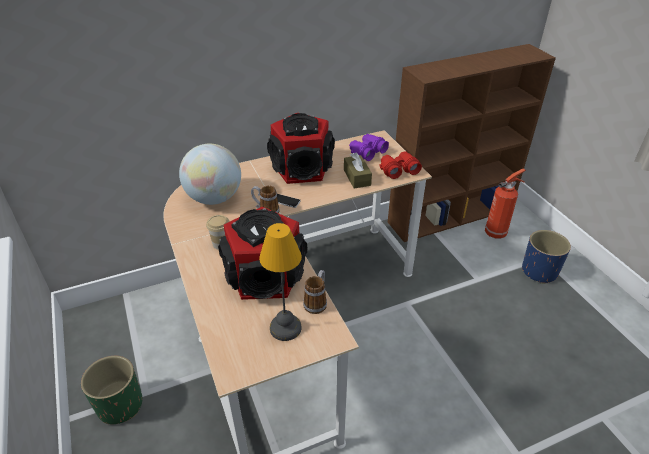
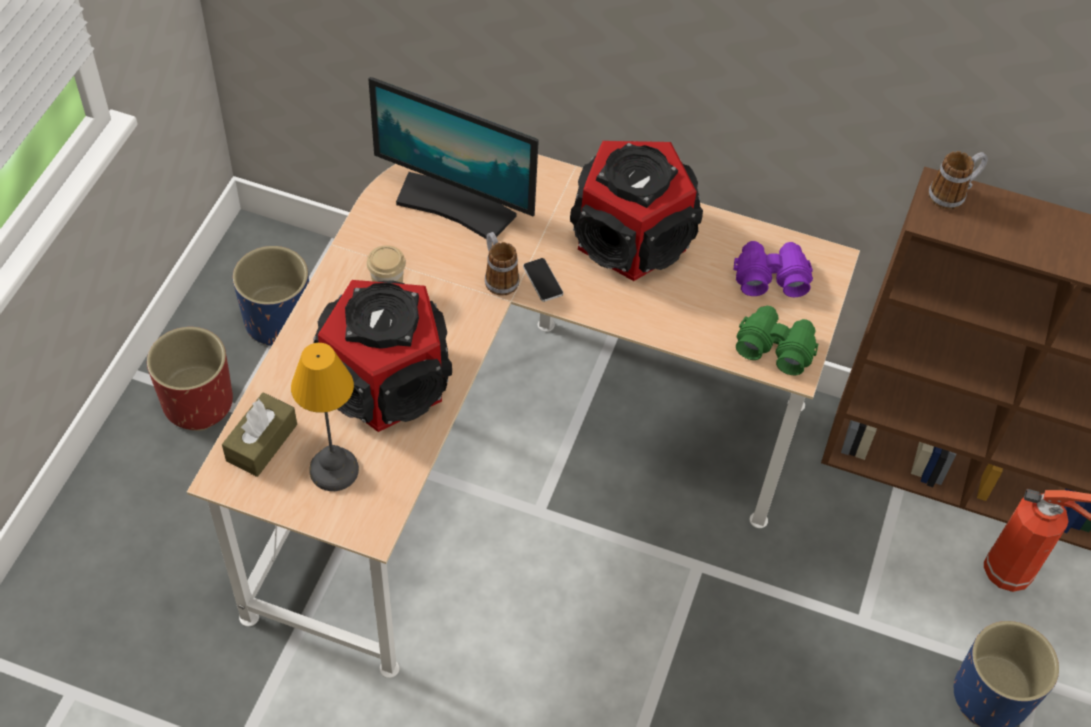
camera: 40 degrees right, 15 degrees up
green planter [81,356,143,424] -> red planter [147,327,233,431]
globe [179,144,241,205] -> monitor [368,77,539,239]
mug [303,270,327,314] -> mug moved to [928,151,988,210]
brown tissue box [344,153,372,188] -> brown tissue box moved to [222,392,297,477]
red binoculars [379,151,422,179] -> green binoculars [736,306,818,375]
none -> blue planter [233,246,309,346]

